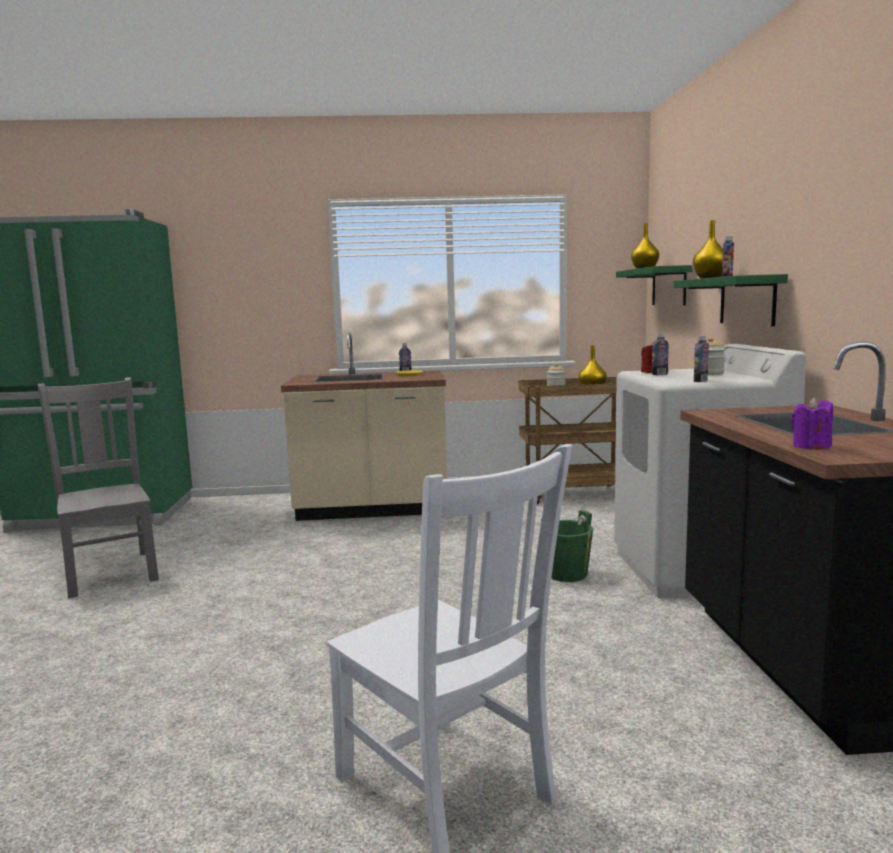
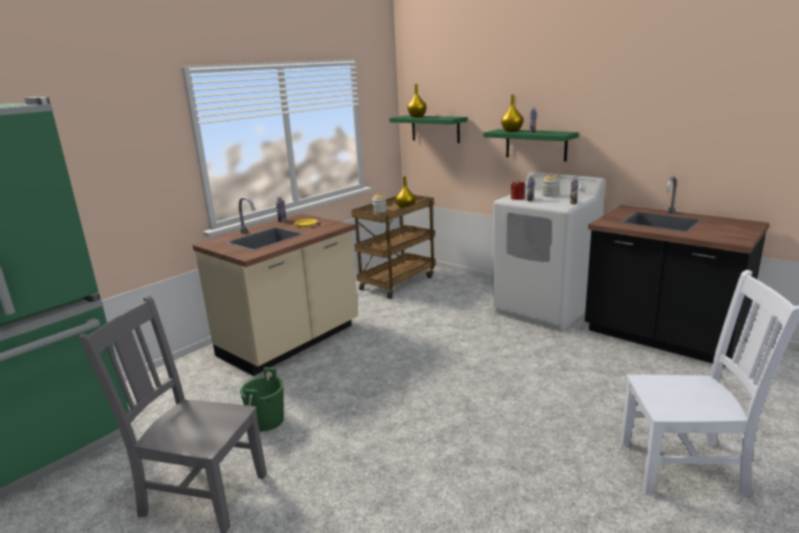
camera: 45 degrees left, 10 degrees up
green bucket [551,510,593,582] -> green bucket moved to [240,367,284,431]
purple candle [791,397,833,449] -> none

